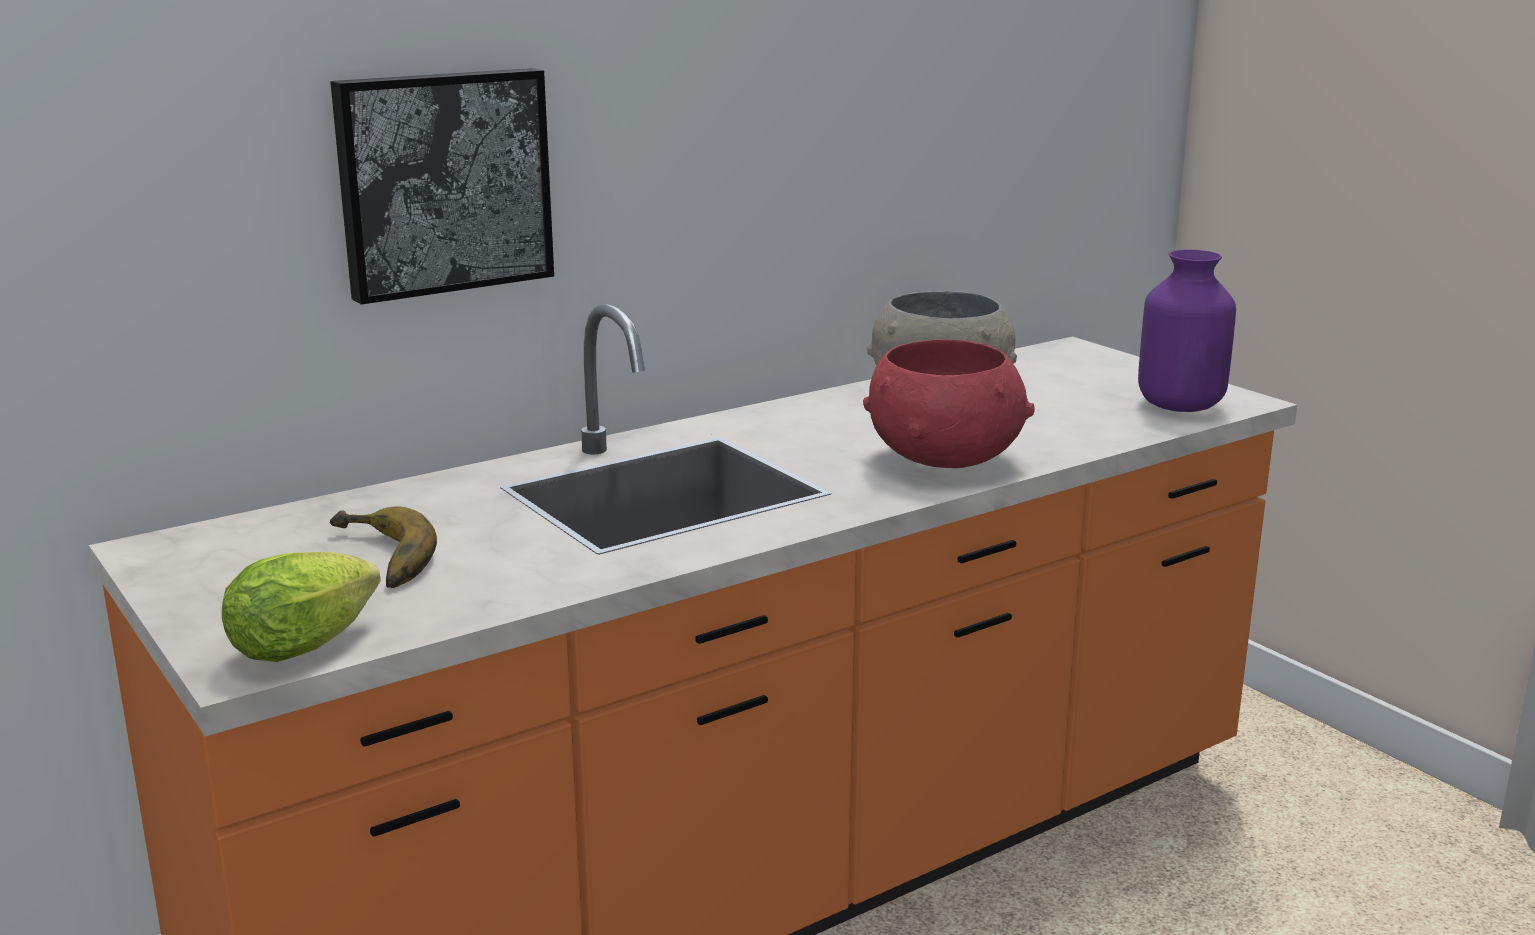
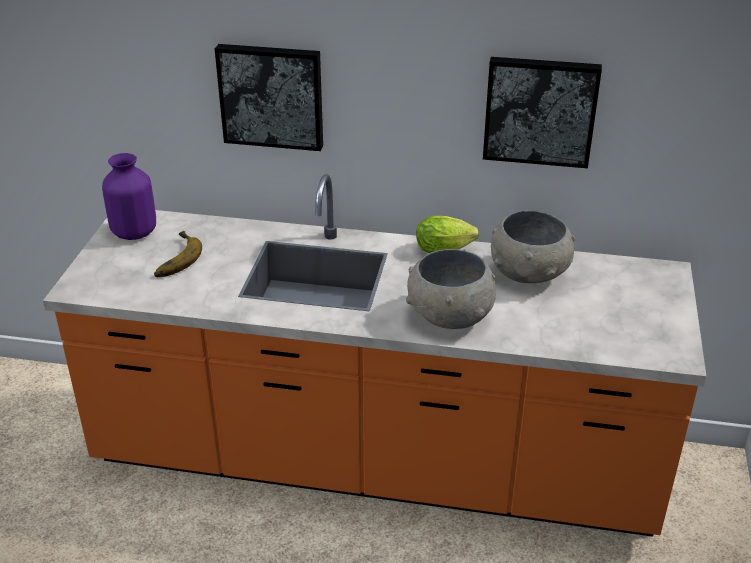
camera: 45 degrees right, 15 degrees up
lettuce [222,552,381,662] -> lettuce moved to [416,216,479,253]
red bowl [863,339,1034,468] -> grey bowl [406,249,496,329]
purple vase [1138,250,1236,412] -> purple vase moved to [102,153,156,240]
none -> picture [483,57,602,168]

